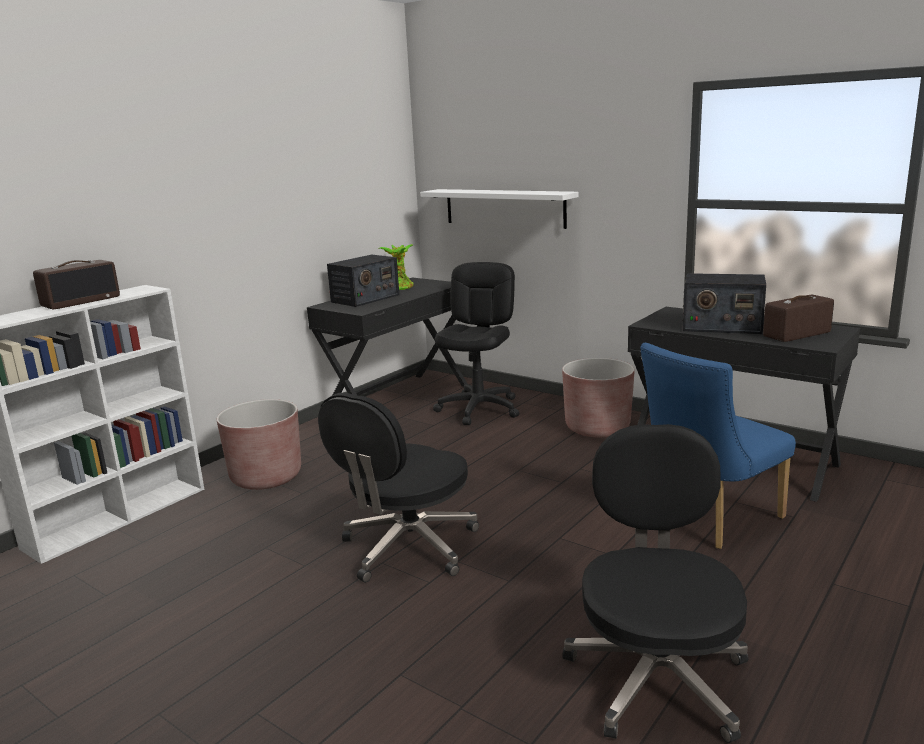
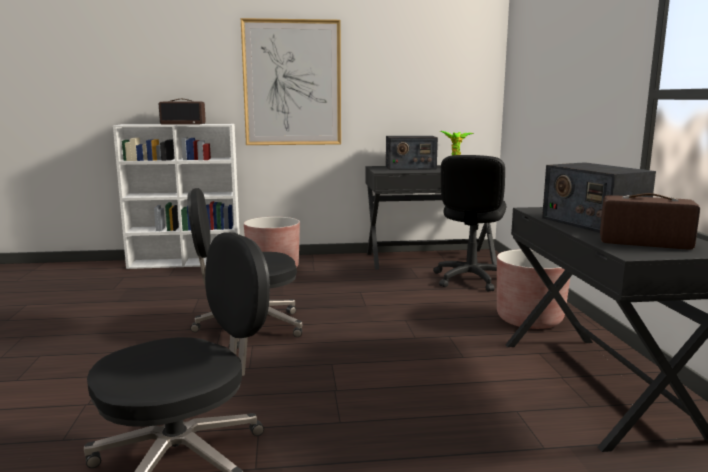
camera: 45 degrees right, 5 degrees down
white shelf [420,189,579,229] -> none
black office chair [433,262,519,425] -> black office chair turned 135 degrees clockwise [433,155,506,292]
blue chair [640,343,796,549] -> none
none -> picture [241,18,341,145]

